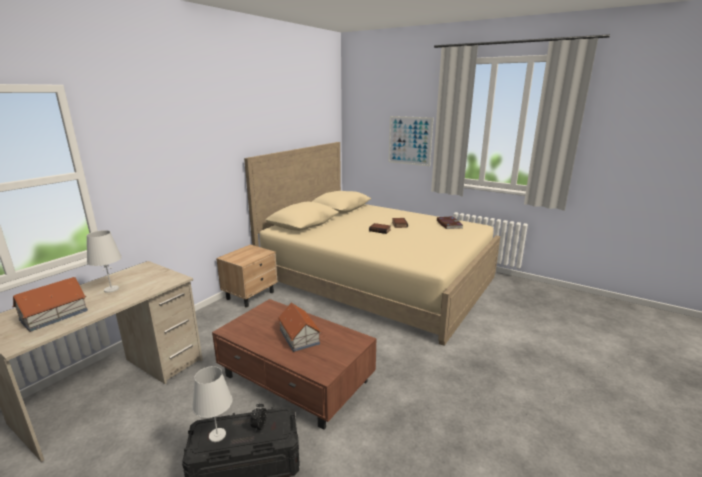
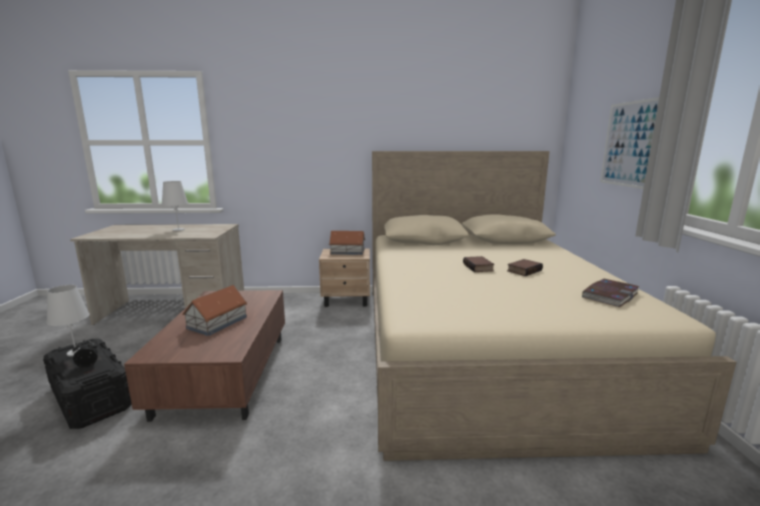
camera: 55 degrees right, 5 degrees down
toy house [12,277,88,332] -> toy house moved to [329,231,365,255]

